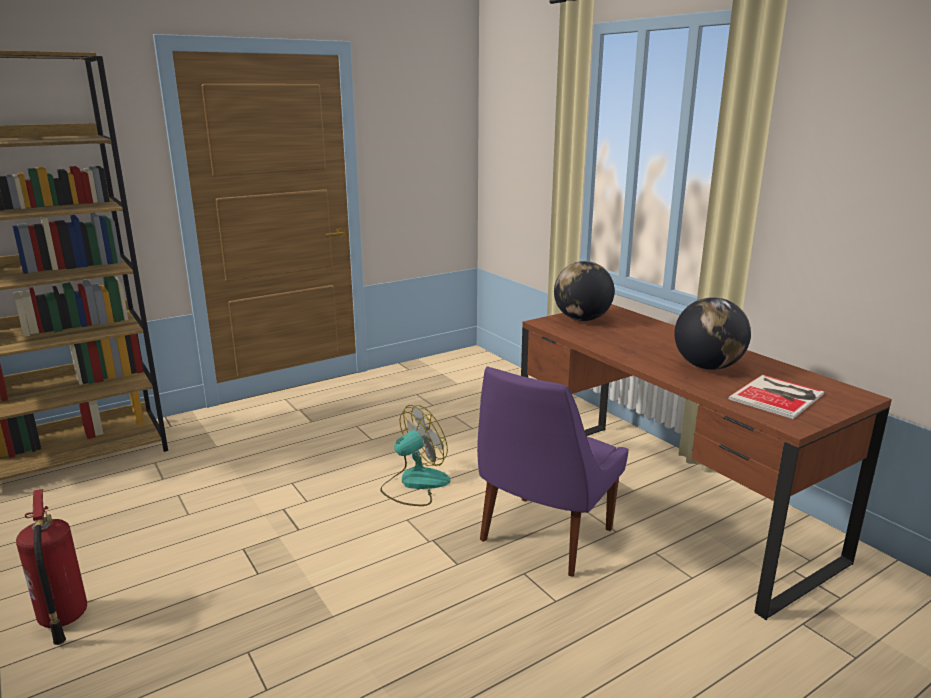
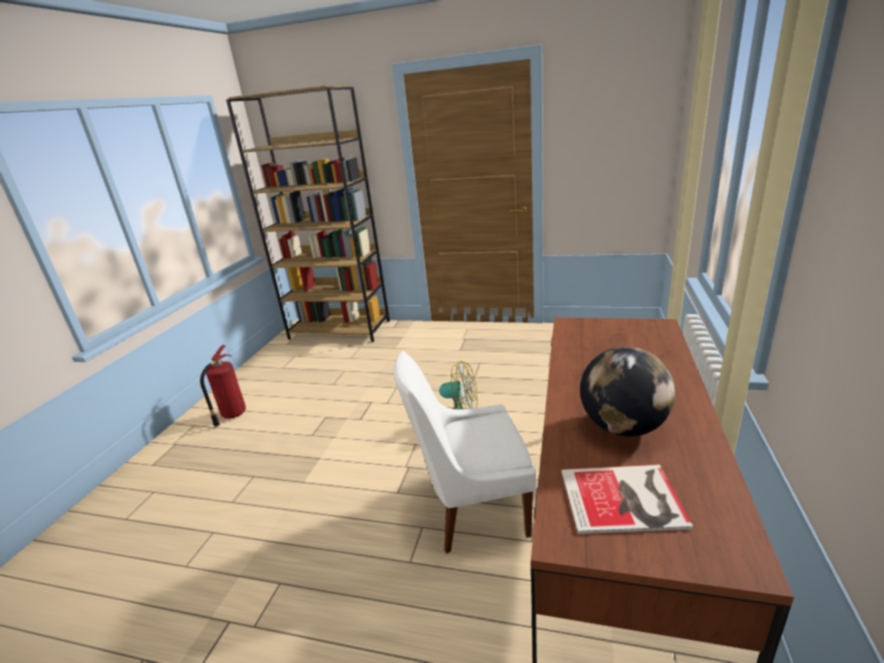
camera: 50 degrees right, 5 degrees up
purple chair [477,367,629,577] -> white chair [393,351,536,553]
globe [554,261,615,321] -> none

